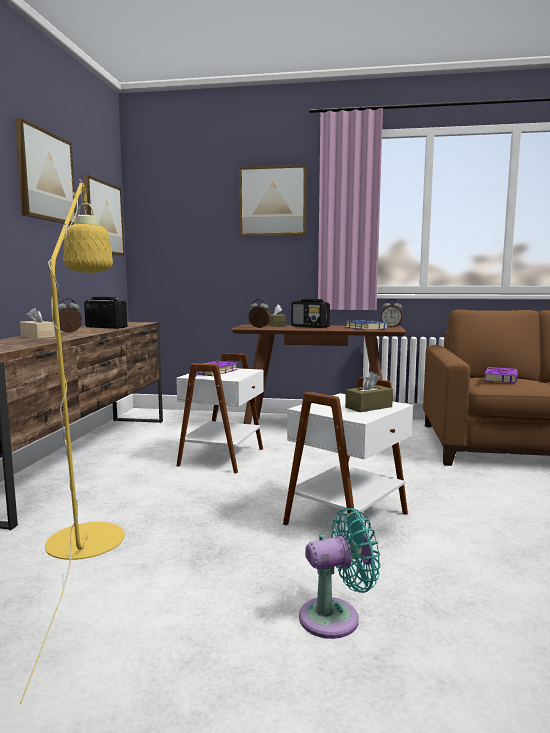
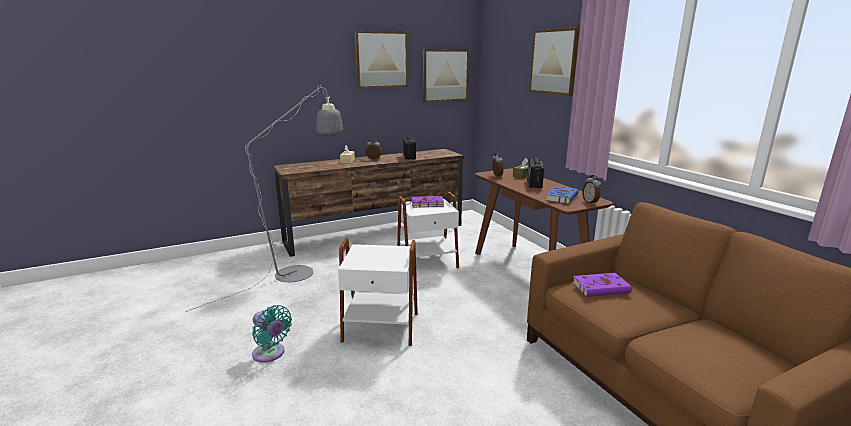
camera: 55 degrees right, 10 degrees up
yellow floor lamp [20,179,125,703] -> grey floor lamp [186,85,343,312]
brown tissue box [345,372,393,412] -> none

